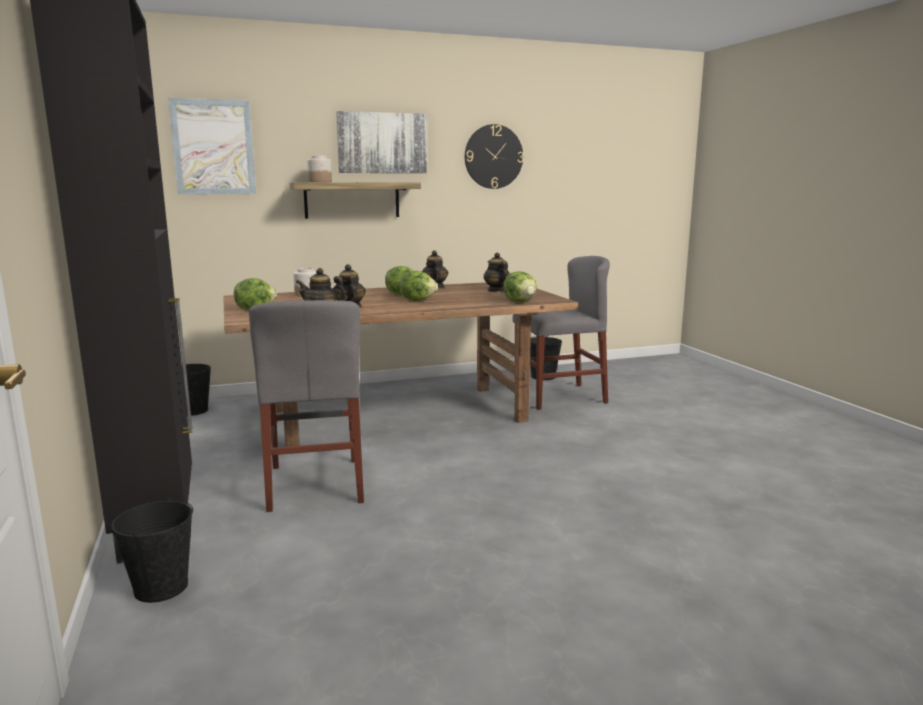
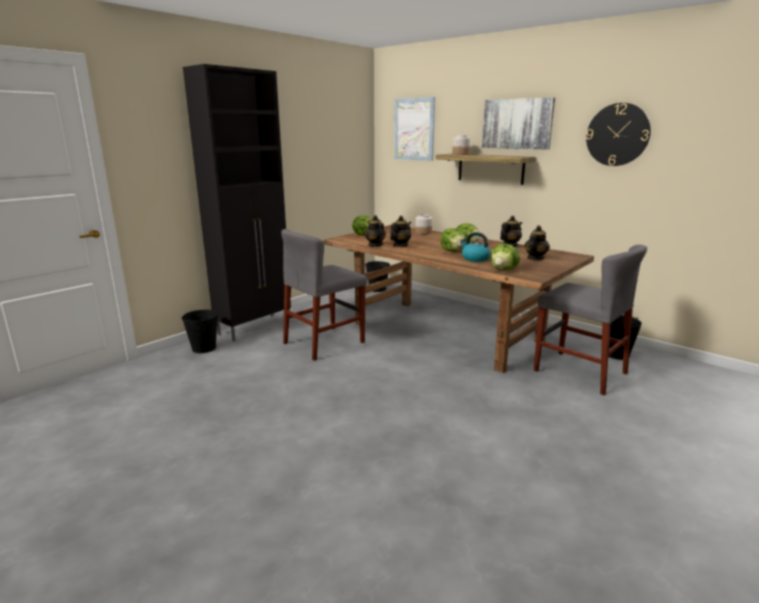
camera: 60 degrees right, 5 degrees up
none -> kettle [460,232,491,262]

